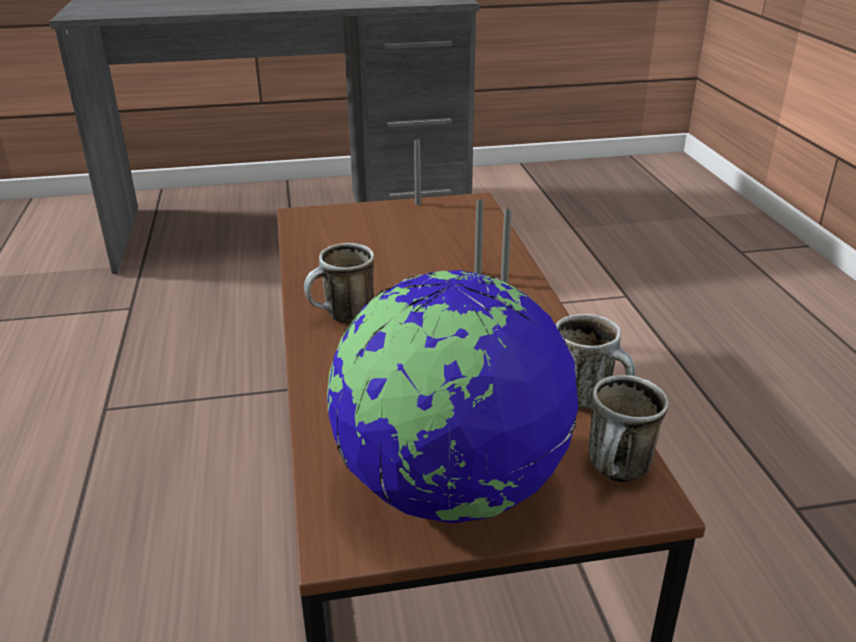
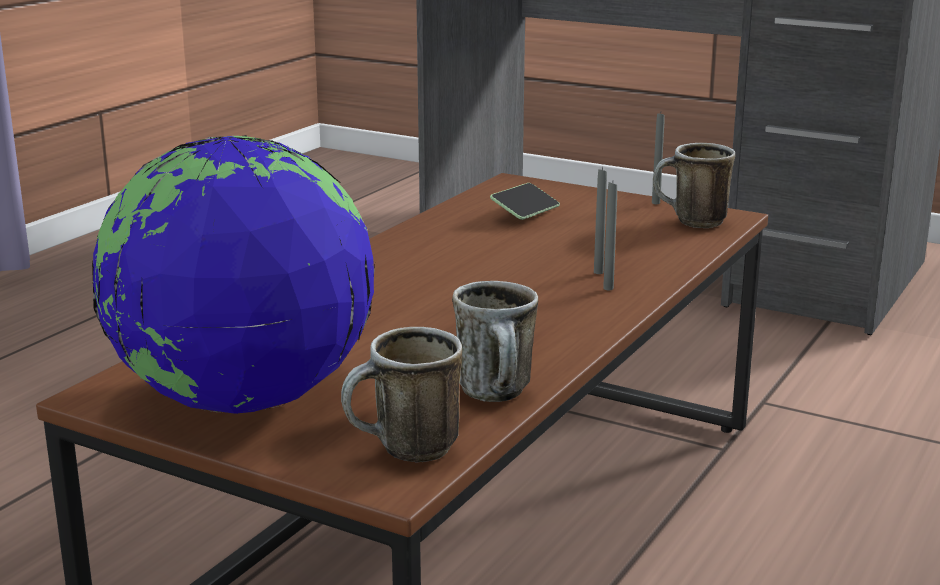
camera: 40 degrees right, 10 degrees down
mug [304,243,374,324] -> mug moved to [653,143,735,228]
none -> phone [490,183,560,220]

